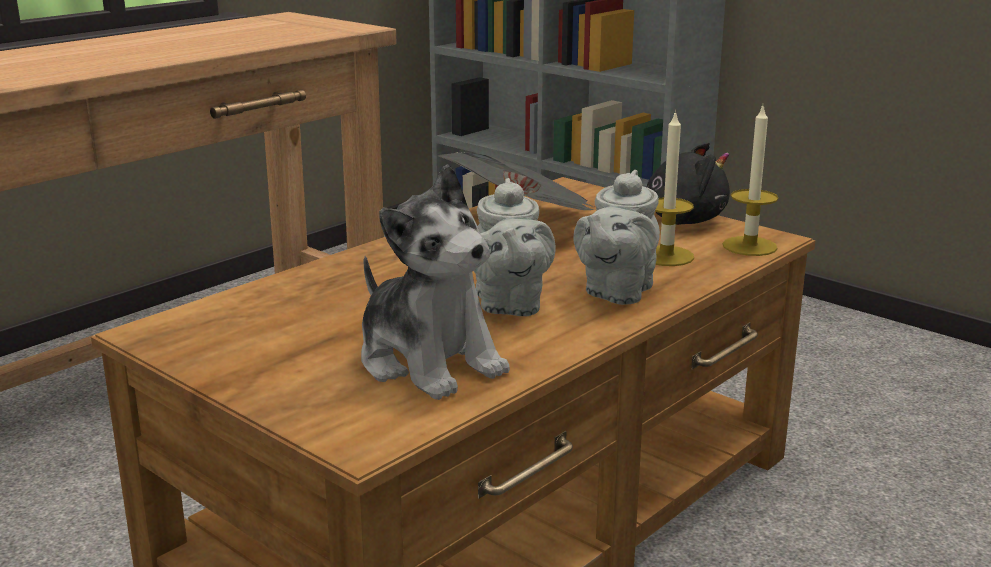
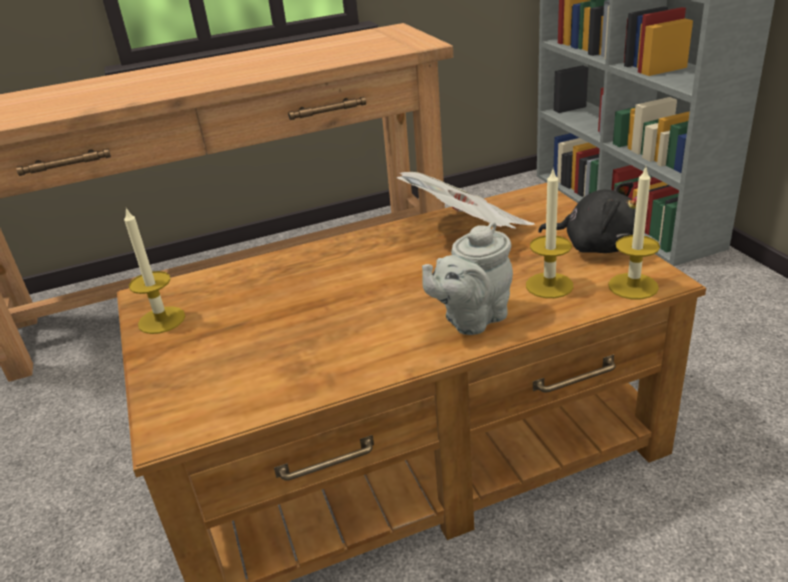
camera: 30 degrees right, 10 degrees up
plush toy [361,164,510,400] -> none
grey teapot [474,178,556,316] -> none
none -> candle [124,208,185,334]

